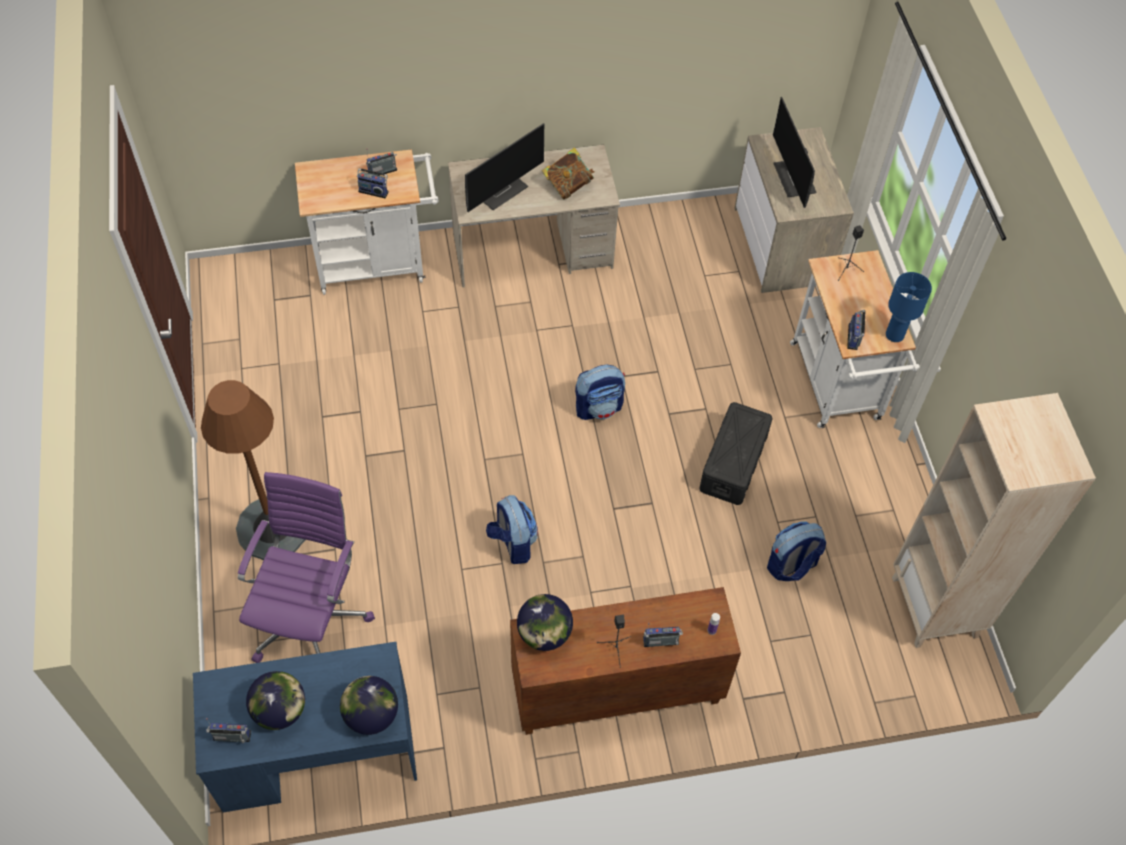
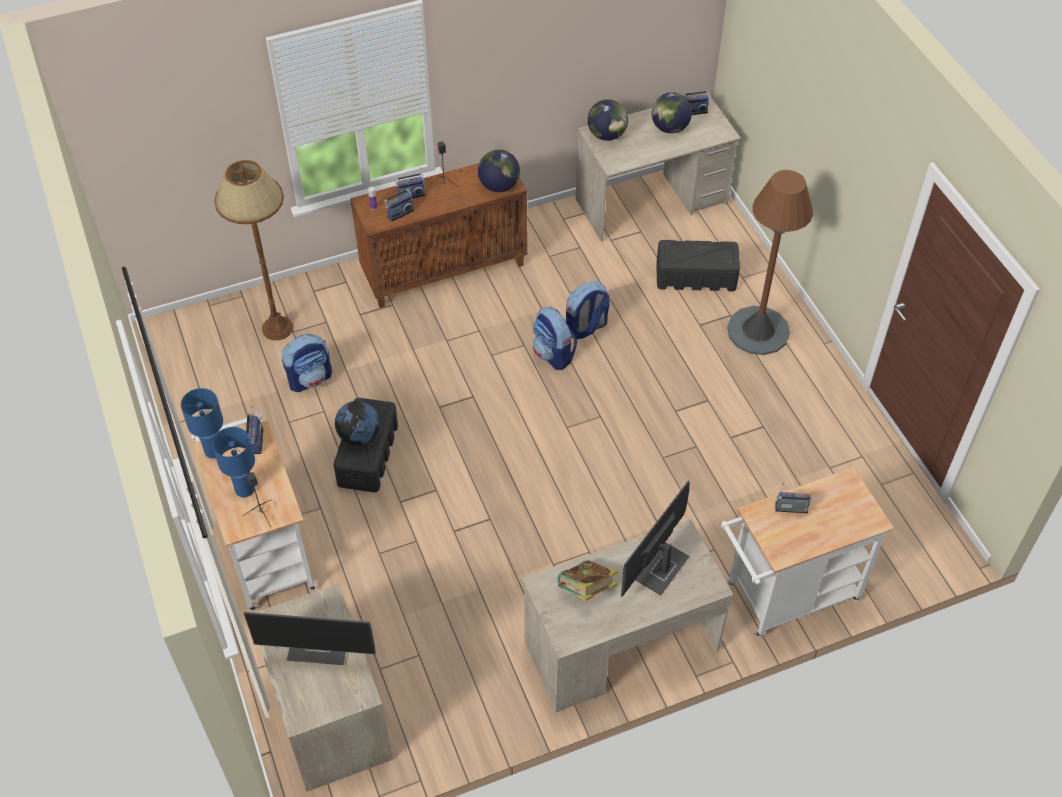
camera: 170 degrees right, 5 degrees down
blue desk [193,642,417,813] -> beige desk [576,93,741,242]
purple office chair [238,472,375,663] -> black storage box [656,240,740,291]
radio [366,148,397,176] -> radio moved to [384,183,414,222]
backpack [575,364,625,420] -> backpack moved to [566,281,610,339]
monitor [773,97,817,208] -> monitor turned 120 degrees clockwise [244,612,376,665]
beige bookcase [892,393,1096,648] -> none
none -> blue table lamp [212,427,255,497]
none -> brown floor lamp [214,160,293,340]
none -> globe [335,401,380,446]

